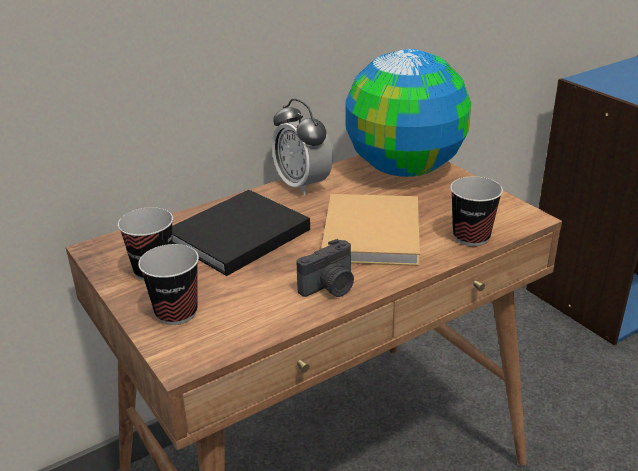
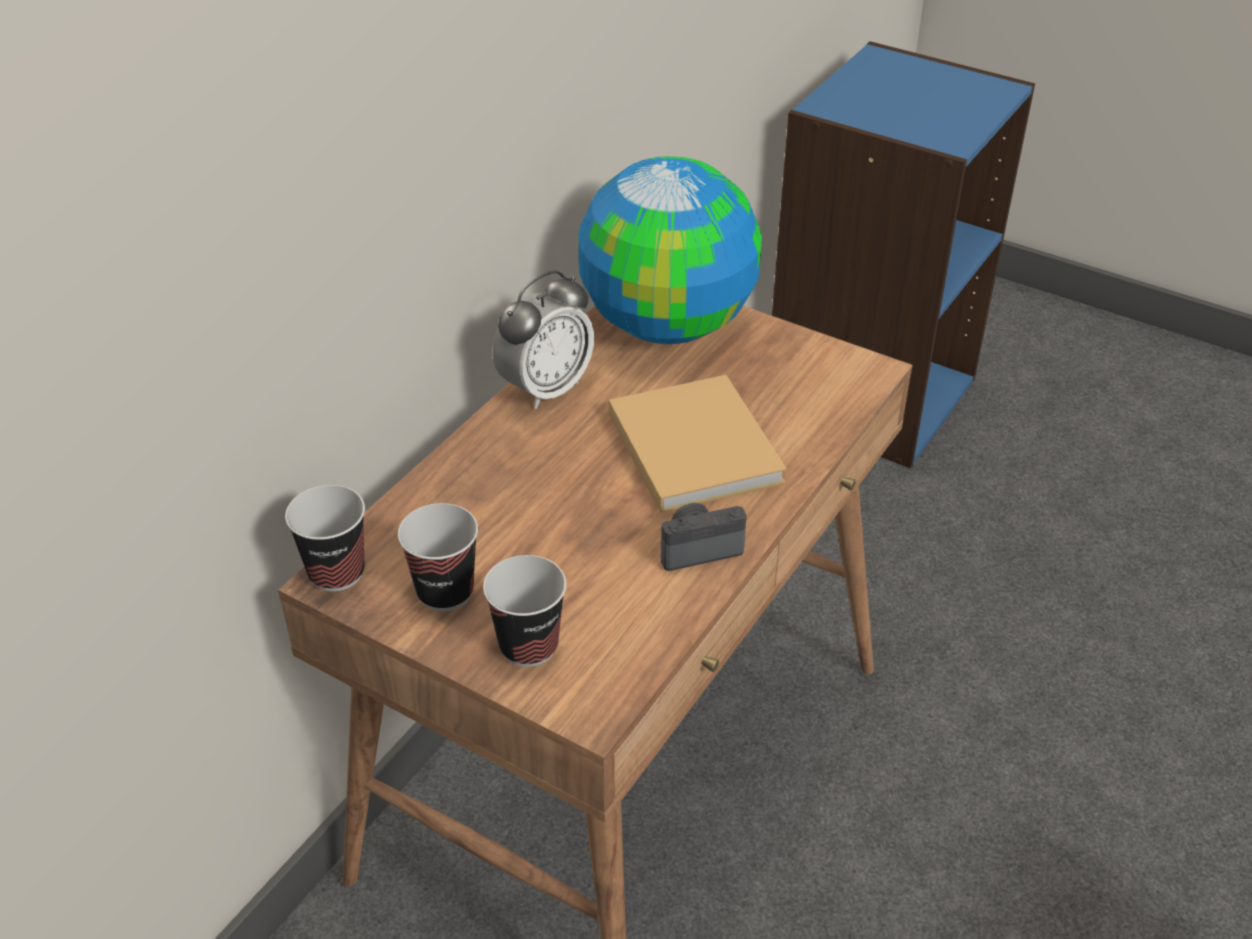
camera: 25 degrees left, 10 degrees up
black book [172,190,310,276] -> none
alarm clock [272,99,333,195] -> alarm clock turned 75 degrees counterclockwise [492,270,594,409]
camera [296,239,354,297] -> camera turned 135 degrees counterclockwise [661,503,746,571]
cup [450,176,503,246] -> cup moved to [285,485,365,592]

